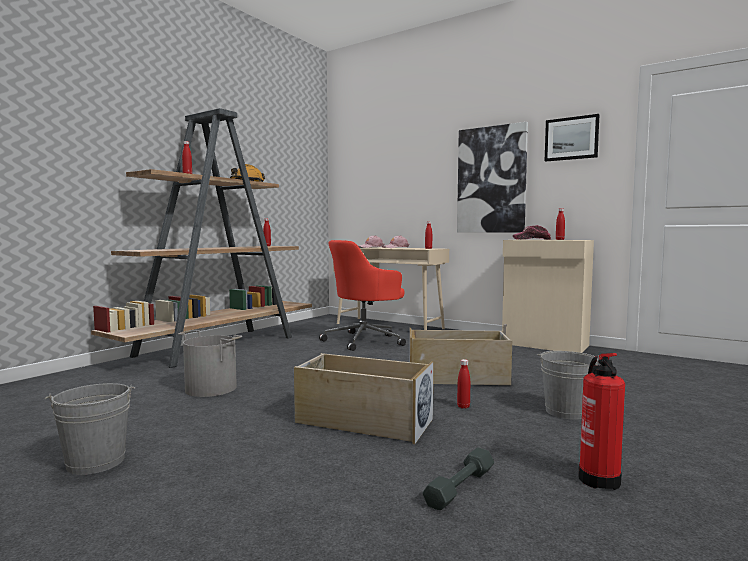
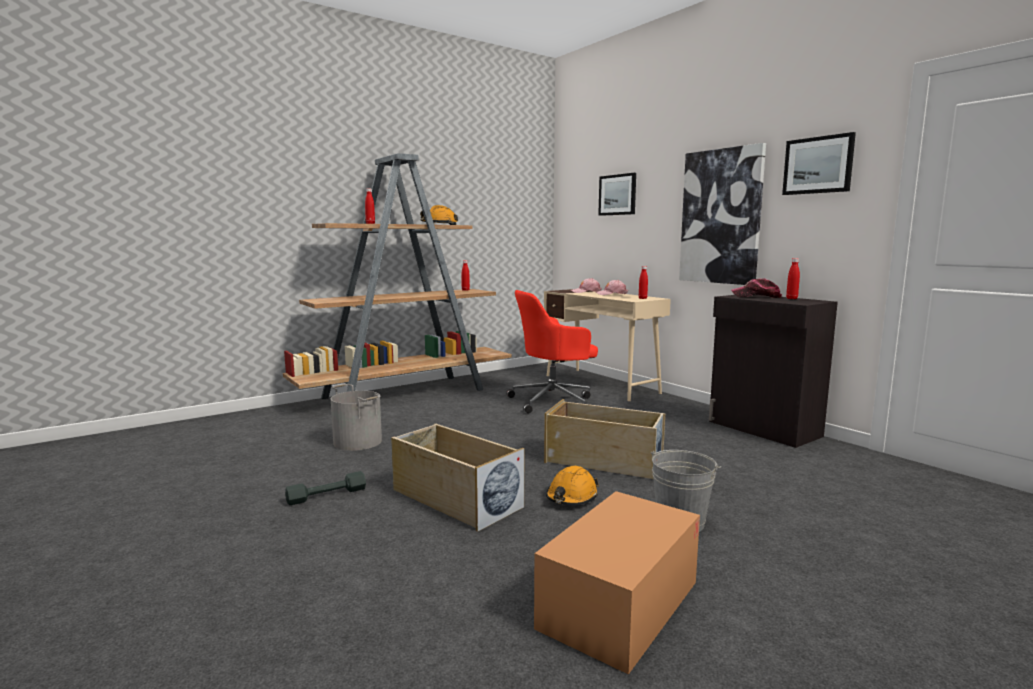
camera: 20 degrees right, 5 degrees up
grey bucket [45,383,135,475] -> none
grey dumbbell [422,447,494,510] -> grey dumbbell moved to [285,471,366,505]
red bottle [457,359,470,408] -> orange hard hat [546,466,599,505]
beige cabinet [502,240,594,353] -> black cabinet [709,295,838,448]
fire extinguisher [578,353,625,490] -> cardboard box [534,491,700,675]
none -> picture [598,173,636,216]

